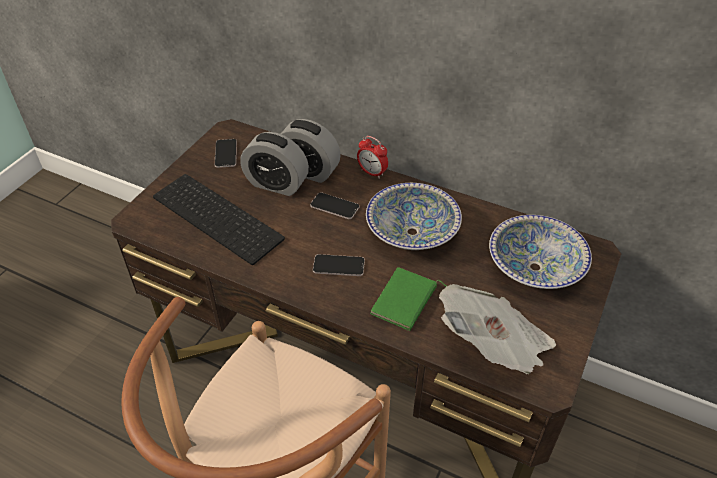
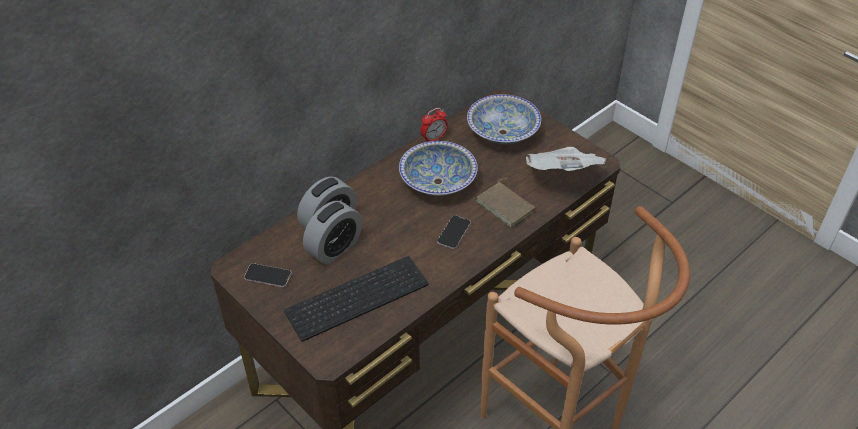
camera: 70 degrees left, 0 degrees up
phone [310,192,359,219] -> none
alarm clock [357,136,388,178] -> alarm clock moved to [420,108,448,142]
green book [370,267,446,331] -> brown book [476,178,535,227]

